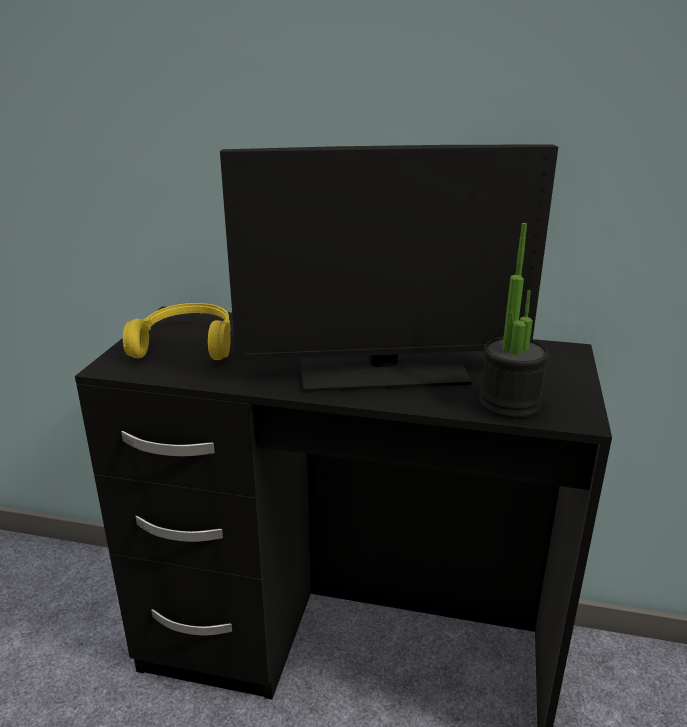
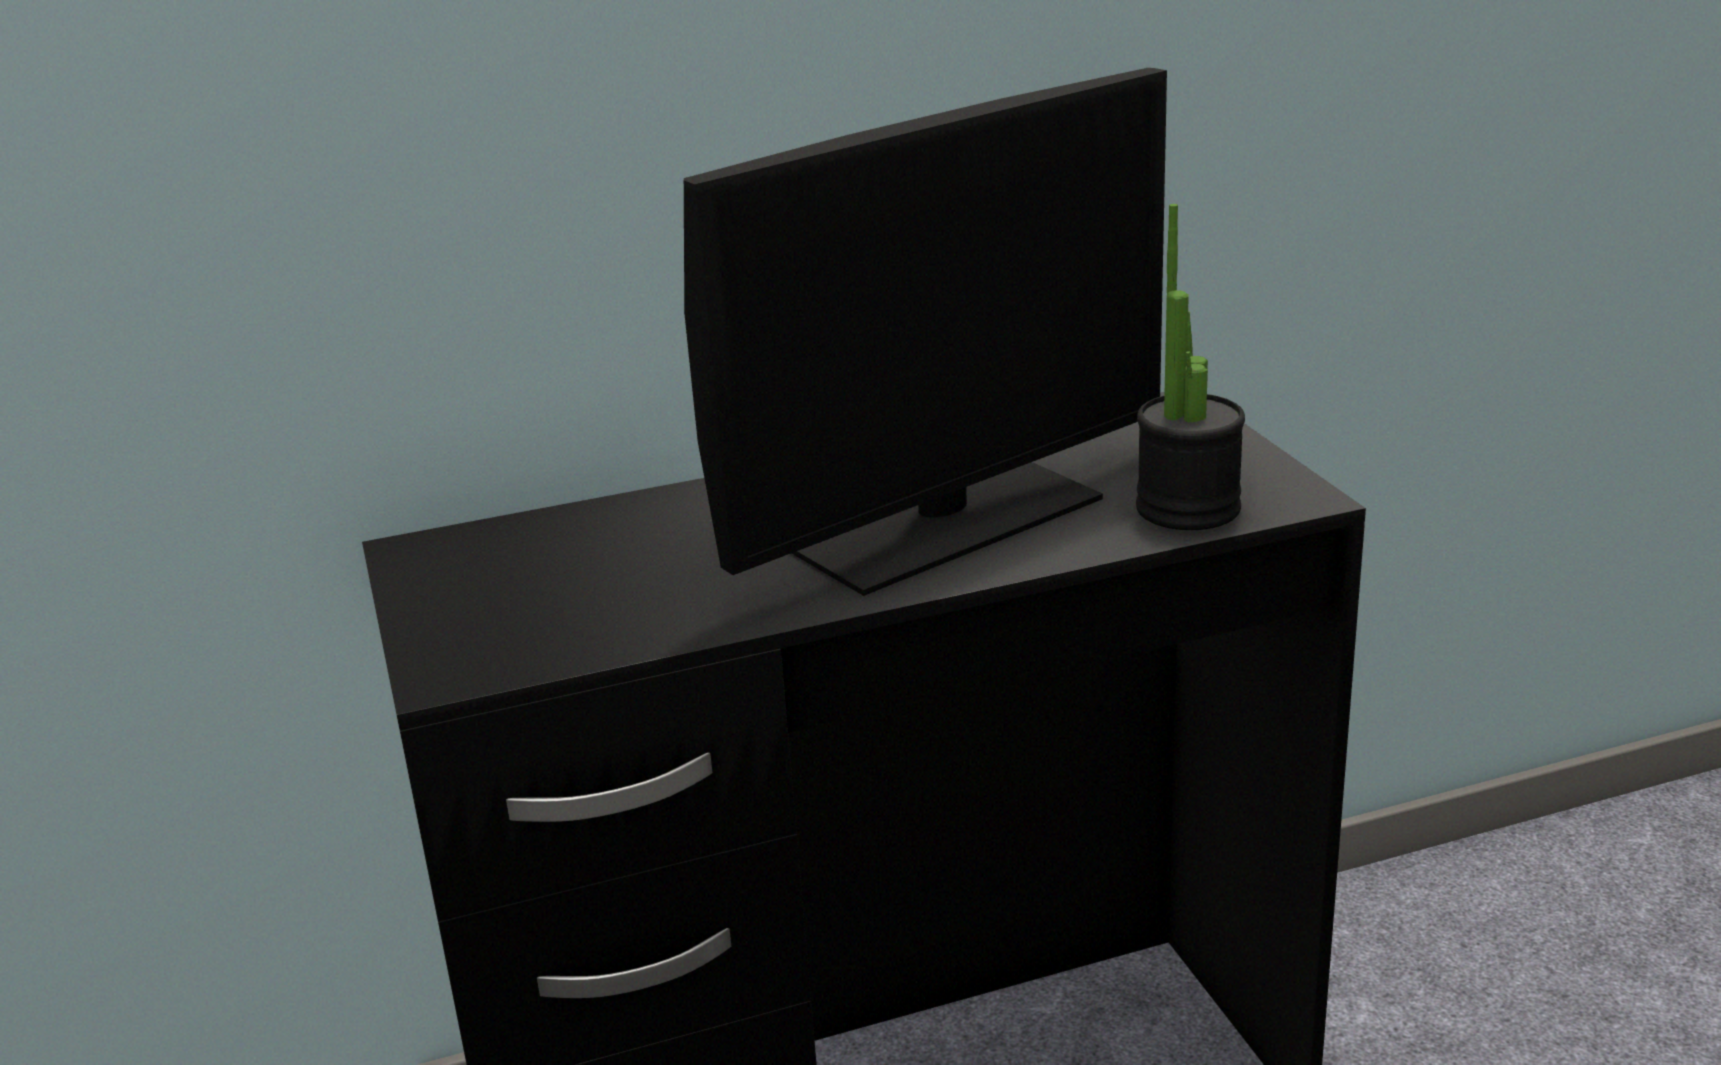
camera: 30 degrees left, 0 degrees up
yellow headphones [123,303,231,360] -> none

